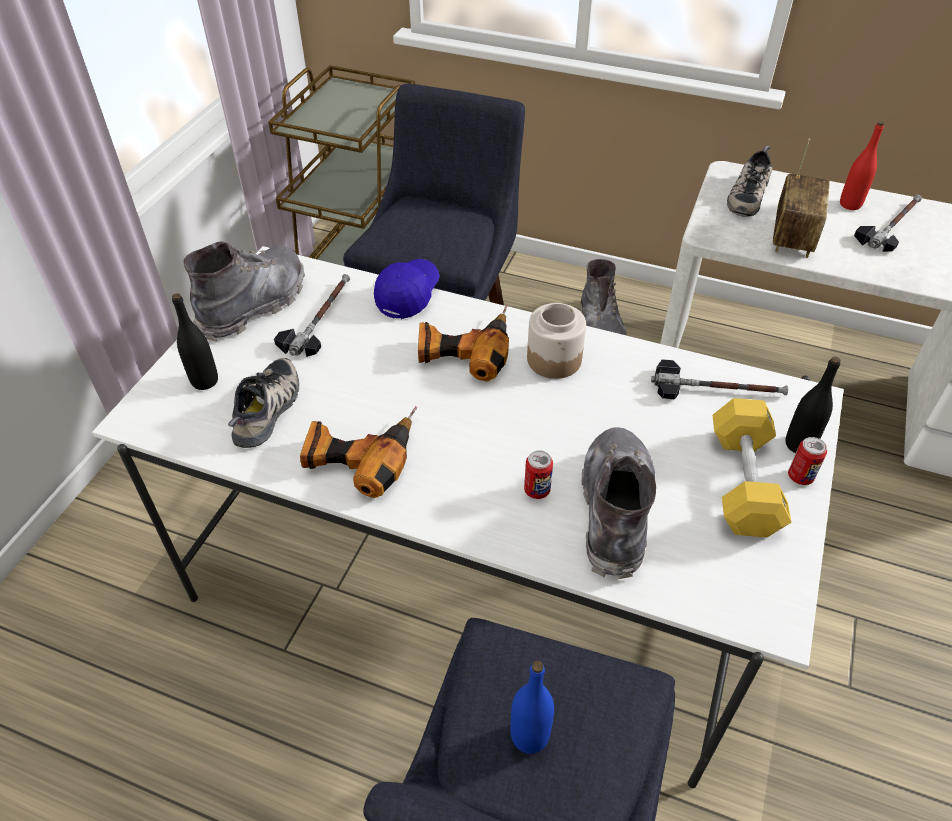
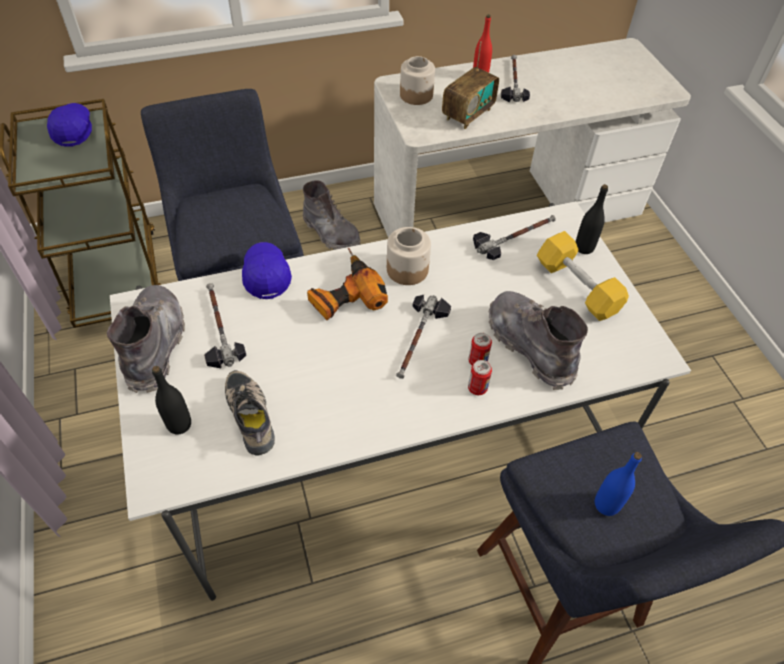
camera: 40 degrees left, 5 degrees up
power drill [300,406,417,498] -> none
shoe [727,146,773,217] -> jar [400,56,435,105]
radio [773,139,830,258] -> radio turned 60 degrees clockwise [442,41,499,129]
can [788,437,827,485] -> can moved to [468,360,492,395]
none -> blue cap [47,103,92,147]
none -> hammer [396,295,451,379]

